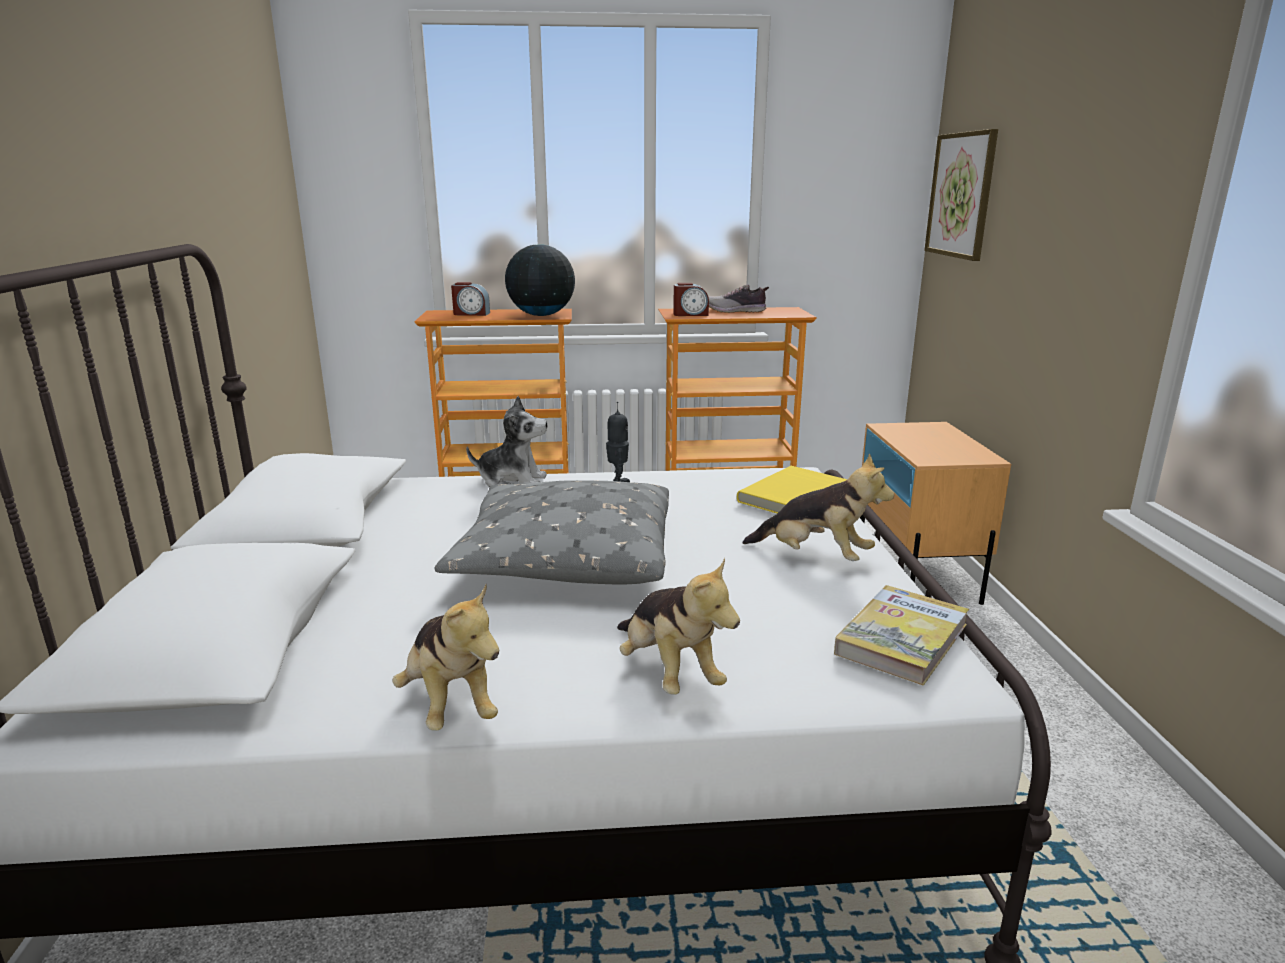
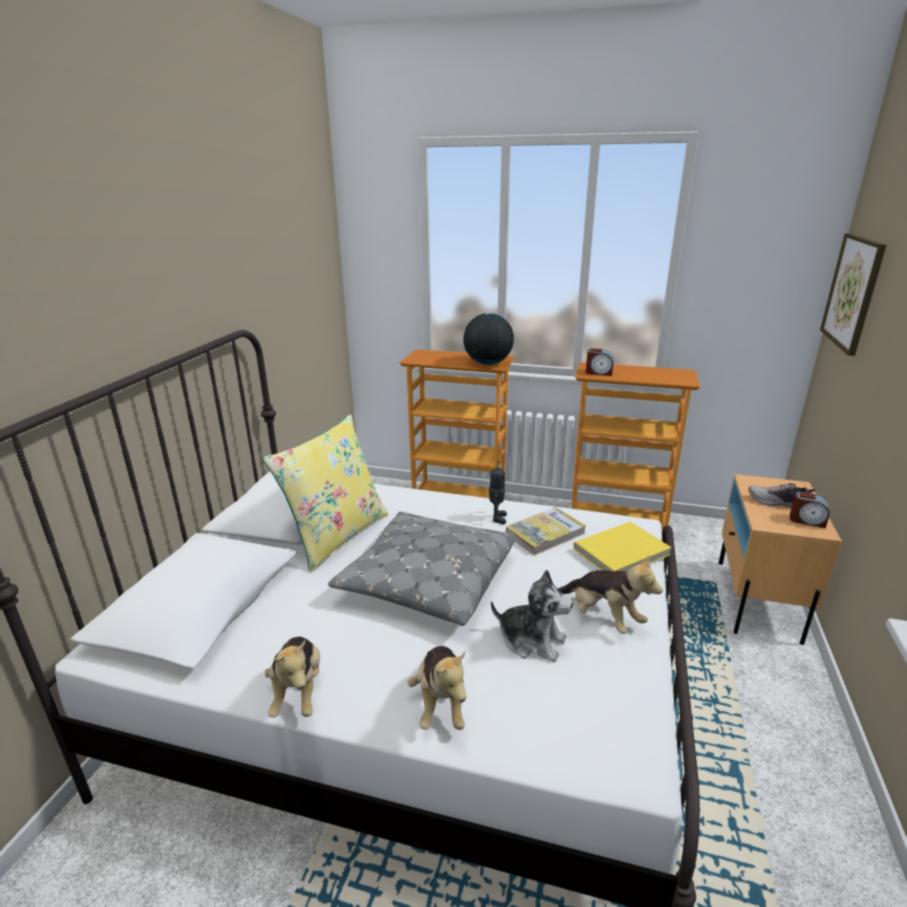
camera: 20 degrees right, 5 degrees up
alarm clock [451,282,490,316] -> alarm clock moved to [790,491,830,528]
plush toy [466,396,548,487] -> plush toy moved to [491,570,573,662]
shoe [708,284,769,313] -> shoe moved to [749,483,815,508]
book [834,585,969,686] -> book moved to [506,507,586,556]
none -> yellow pillow [263,415,388,572]

